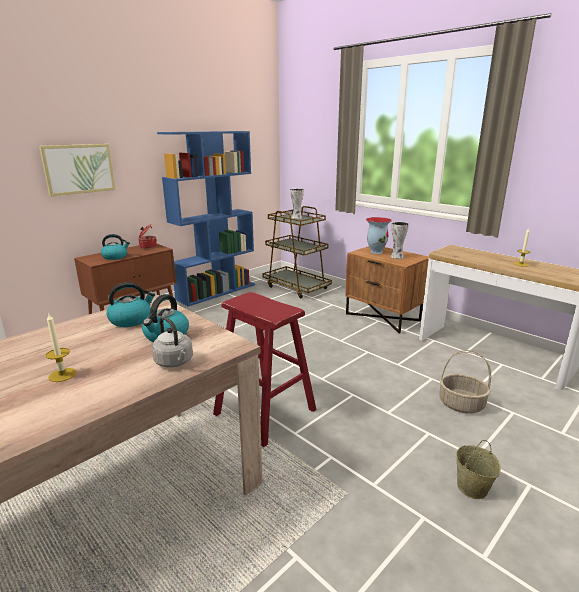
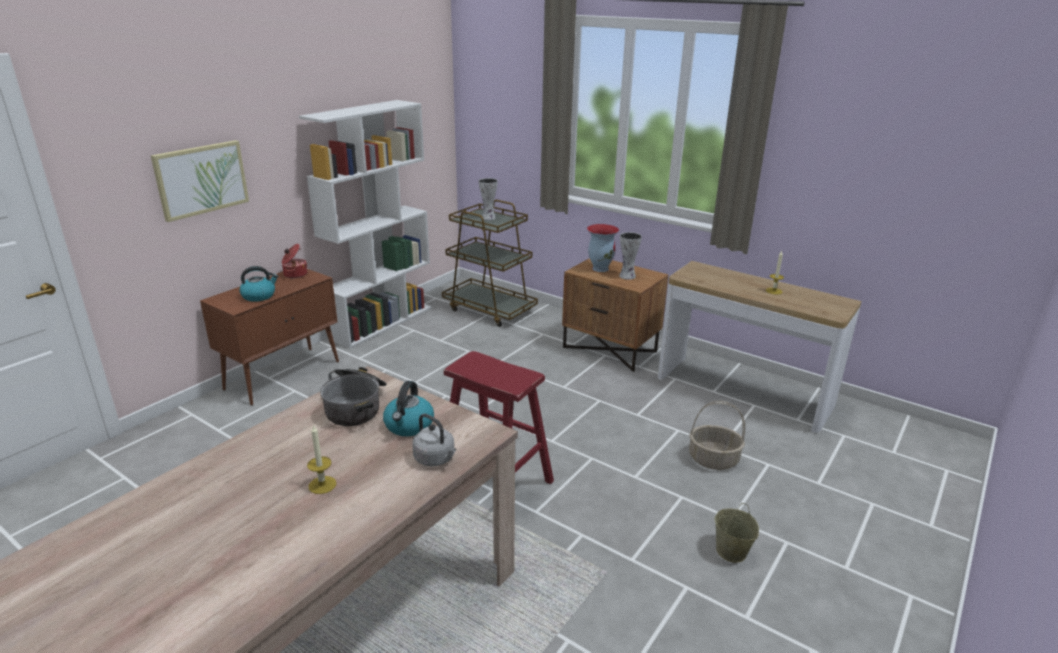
camera: 10 degrees left, 5 degrees up
kettle [107,282,155,327] -> cooking pot [320,367,386,426]
blue bookcase [157,131,255,307] -> white bookcase [299,100,432,349]

